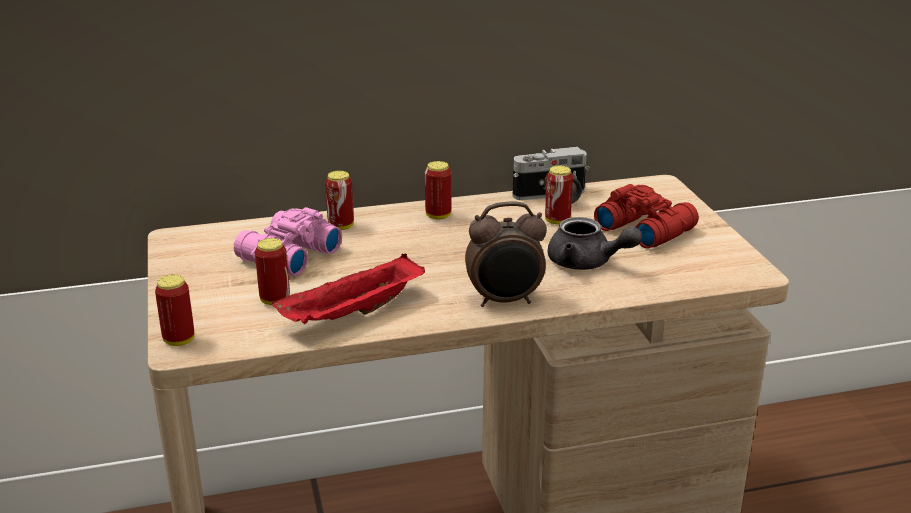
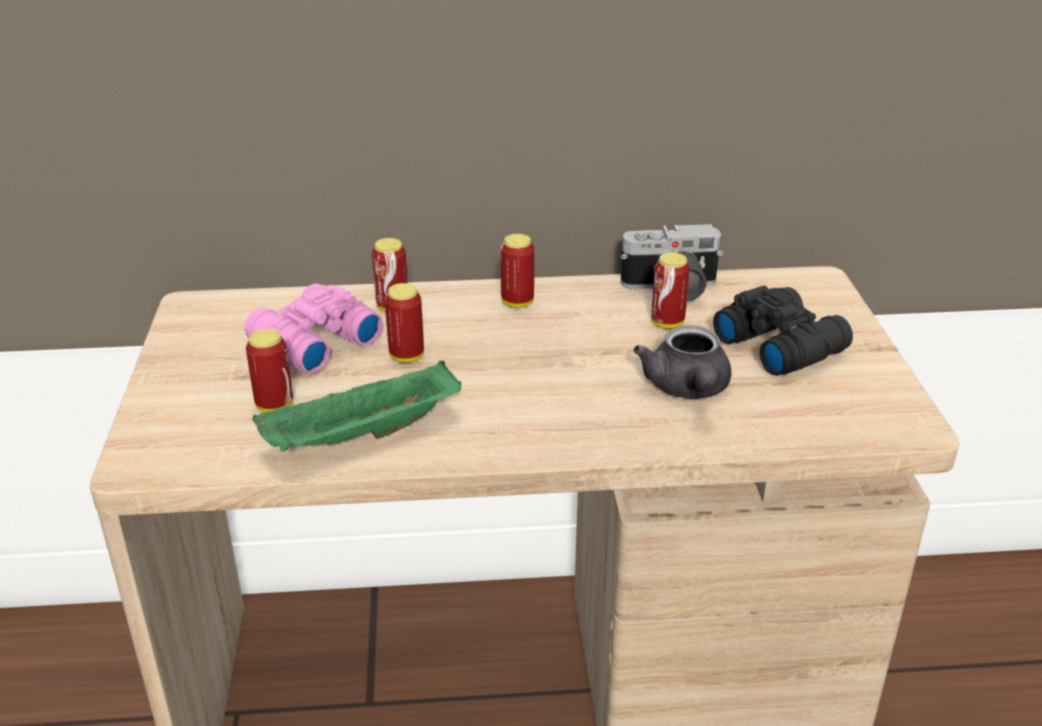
camera: 10 degrees right, 5 degrees up
can [155,274,194,346] -> can moved to [385,283,424,363]
red tray [272,253,425,324] -> green tray [252,360,462,452]
alarm clock [465,201,547,307] -> none
grey teapot [548,217,642,270] -> grey teapot turned 45 degrees clockwise [633,325,731,399]
red binoculars [594,184,699,248] -> black binoculars [713,285,853,376]

